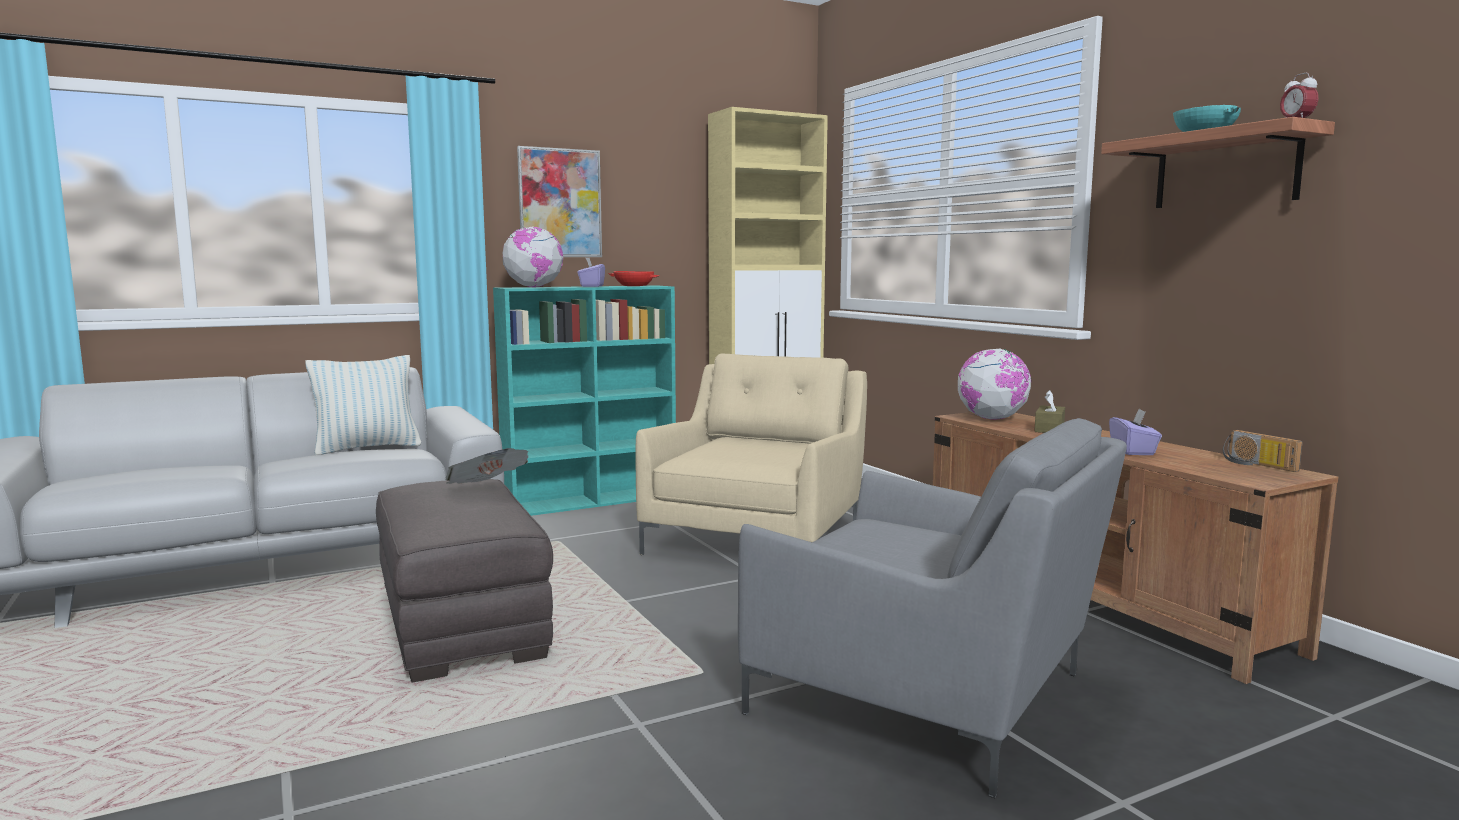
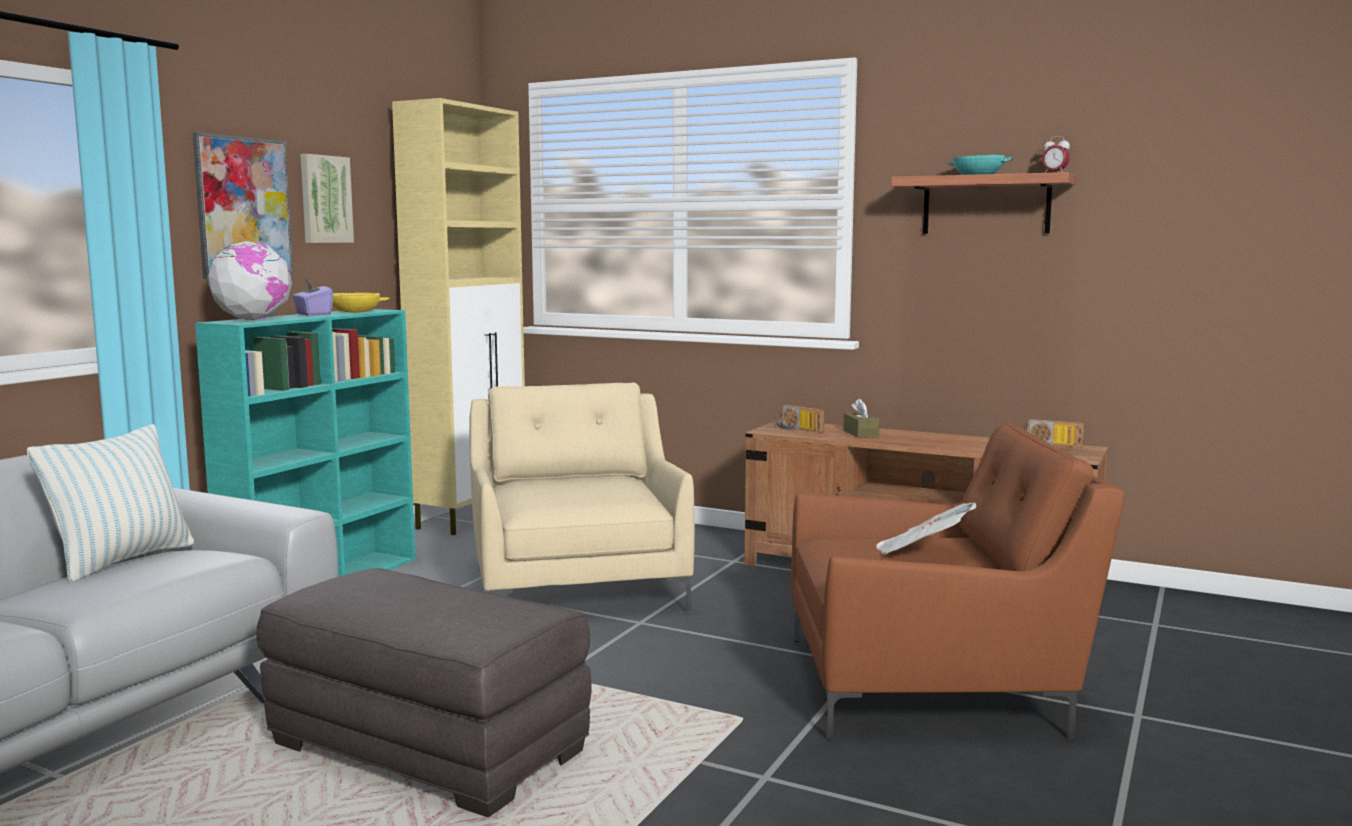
camera: 35 degrees left, 0 degrees up
newspaper [445,448,528,484] -> newspaper moved to [876,503,977,555]
red bowl [608,271,660,286] -> yellow bowl [332,293,390,312]
grey armchair [738,418,1127,798] -> brown armchair [791,423,1125,741]
globe [958,349,1031,420] -> radio [777,405,825,433]
purple tissue box [1109,409,1162,455] -> none
none -> picture [300,154,354,243]

